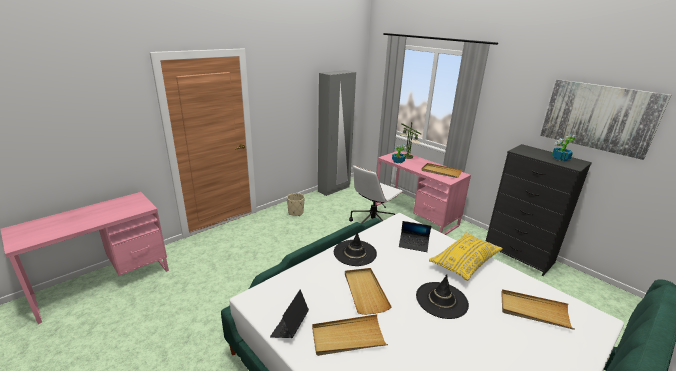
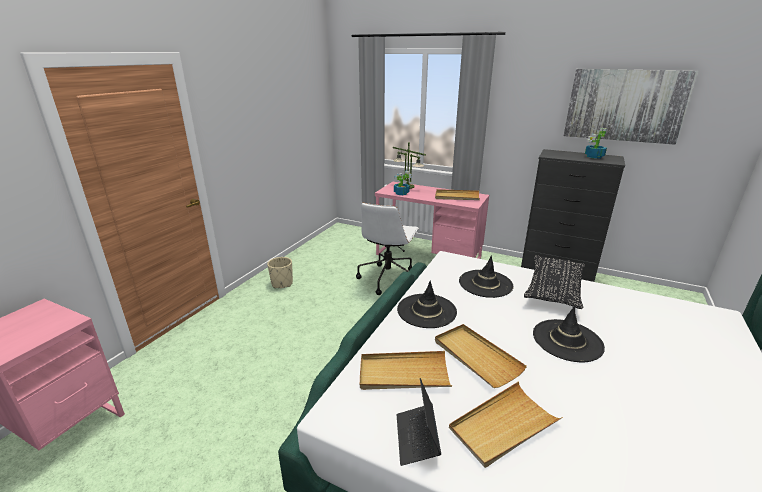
camera: 20 degrees left, 0 degrees up
grey wardrobe [318,70,356,196] -> none
laptop [399,221,431,252] -> black hat [459,255,514,298]
yellow pillow [429,232,503,281] -> black pillow [524,255,585,309]
beige tray [502,289,575,330] -> beige tray moved to [360,351,452,390]

